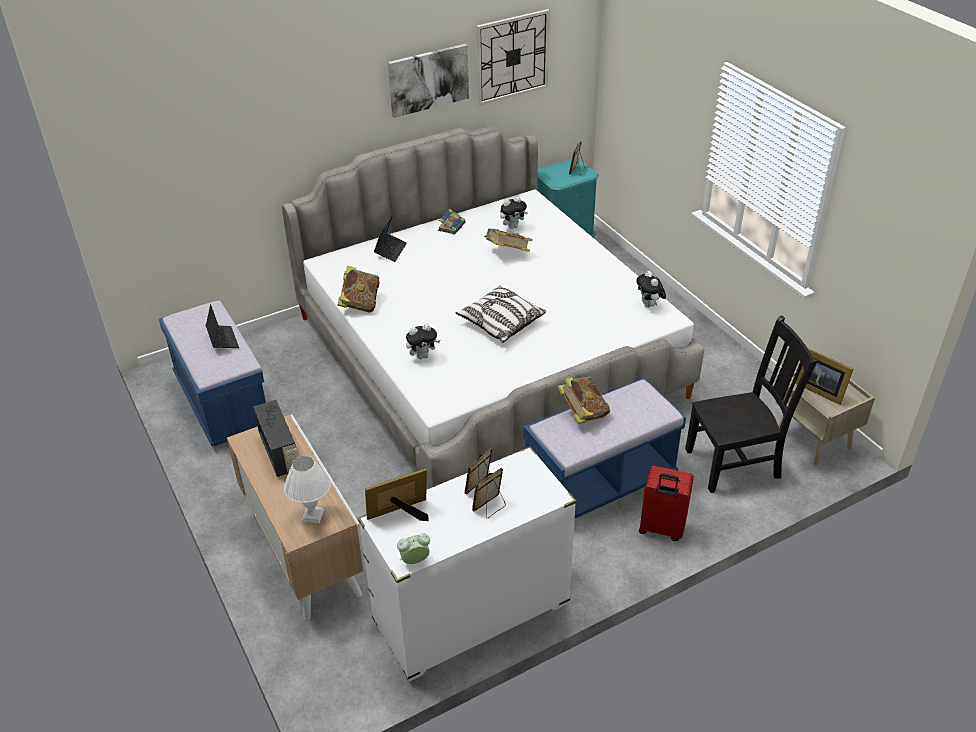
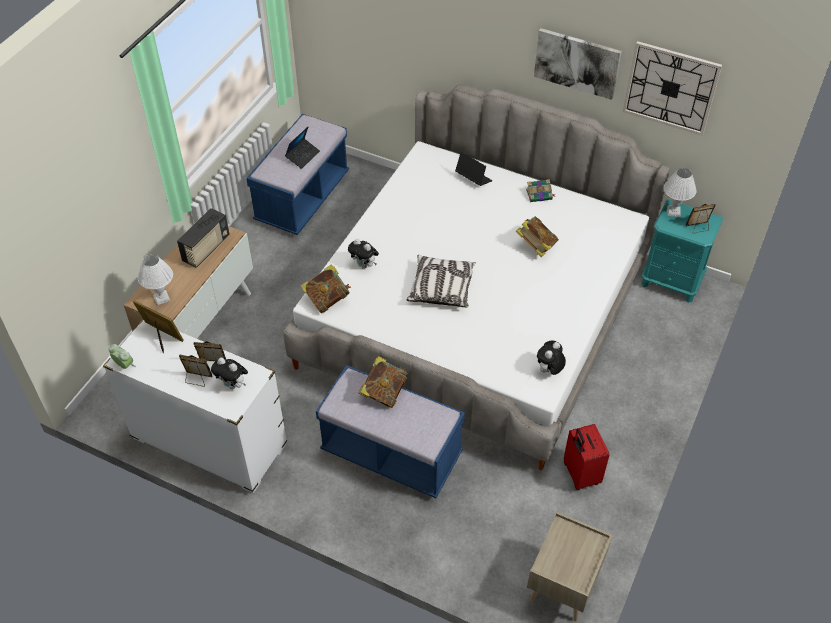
camera: 55 degrees right, 10 degrees up
book [338,266,380,312] -> book moved to [300,264,351,313]
laptop [374,217,407,262] -> laptop turned 120 degrees counterclockwise [455,152,493,186]
plush toy [500,197,528,229] -> plush toy moved to [211,358,248,389]
red suitcase [639,466,694,541] -> red suitcase moved to [564,424,609,490]
black chair [685,315,818,493] -> none
picture frame [795,348,853,405] -> none
none -> white table lamp [663,168,696,217]

